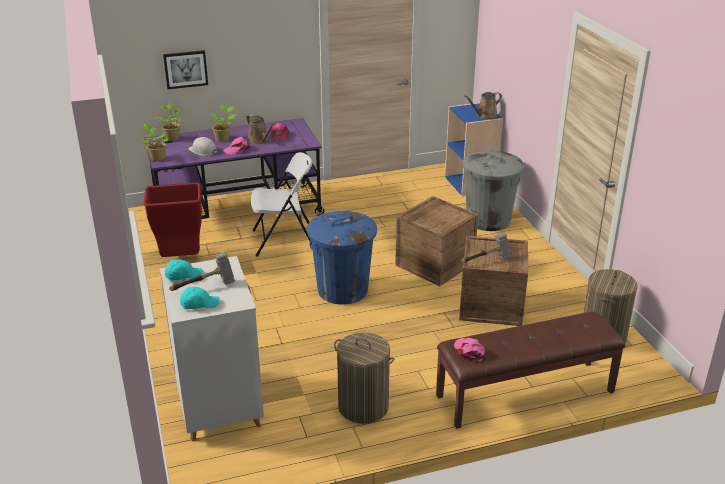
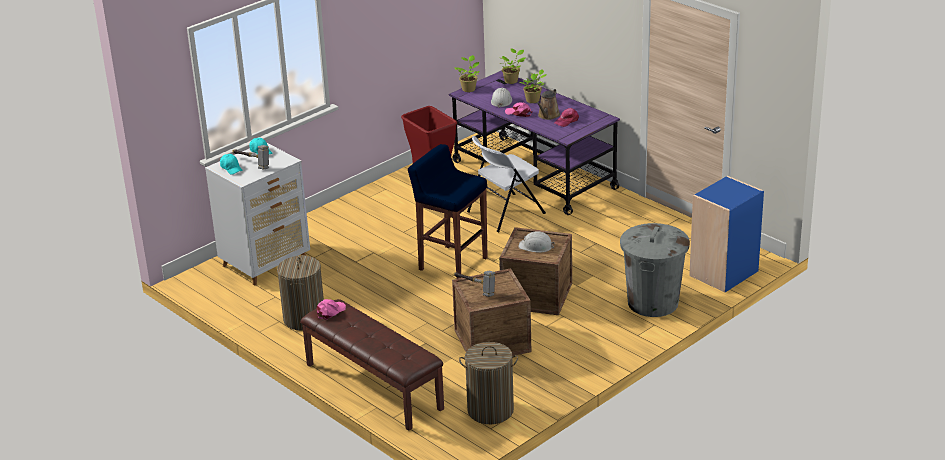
camera: 65 degrees right, 0 degrees up
picture [163,50,208,89] -> none
white chair [251,153,313,257] -> white chair turned 90 degrees clockwise [467,136,546,233]
blue trash can [307,211,377,305] -> blue stool [408,144,487,279]
brown watering can [464,92,502,119] -> none
none -> white hard hat [518,232,555,252]

